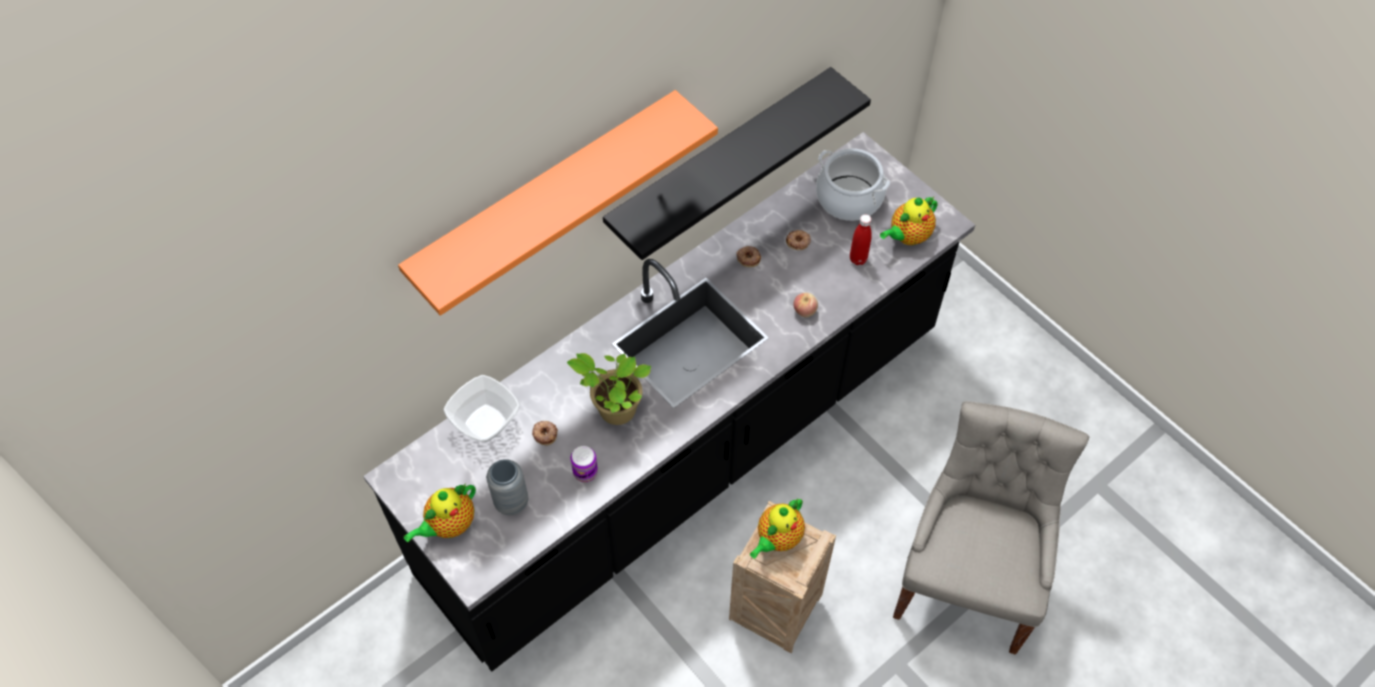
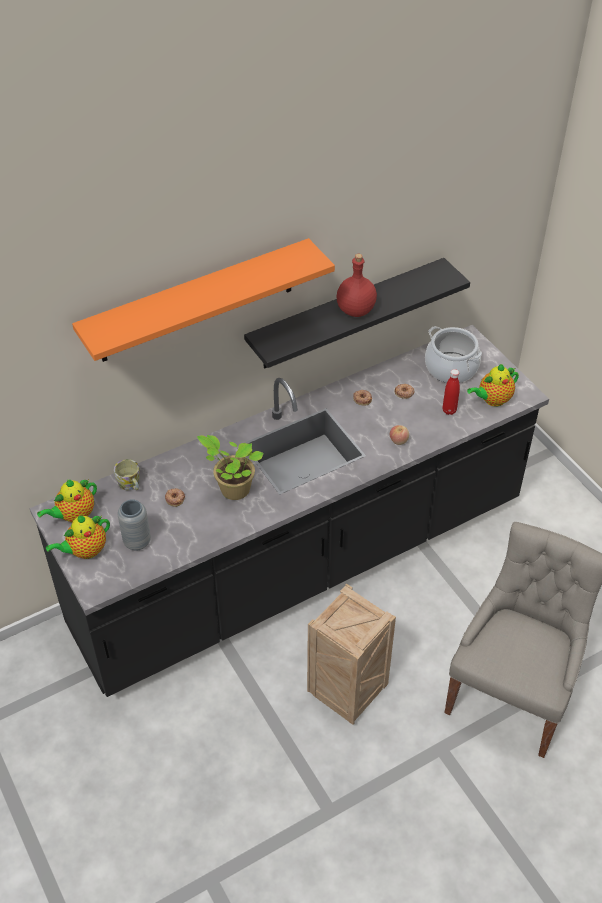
camera: 10 degrees right, 10 degrees down
bowl [444,375,520,442] -> mug [114,459,140,490]
can [571,446,598,482] -> none
teapot [750,498,805,559] -> teapot moved to [37,479,97,522]
none -> red bottle [336,254,377,317]

